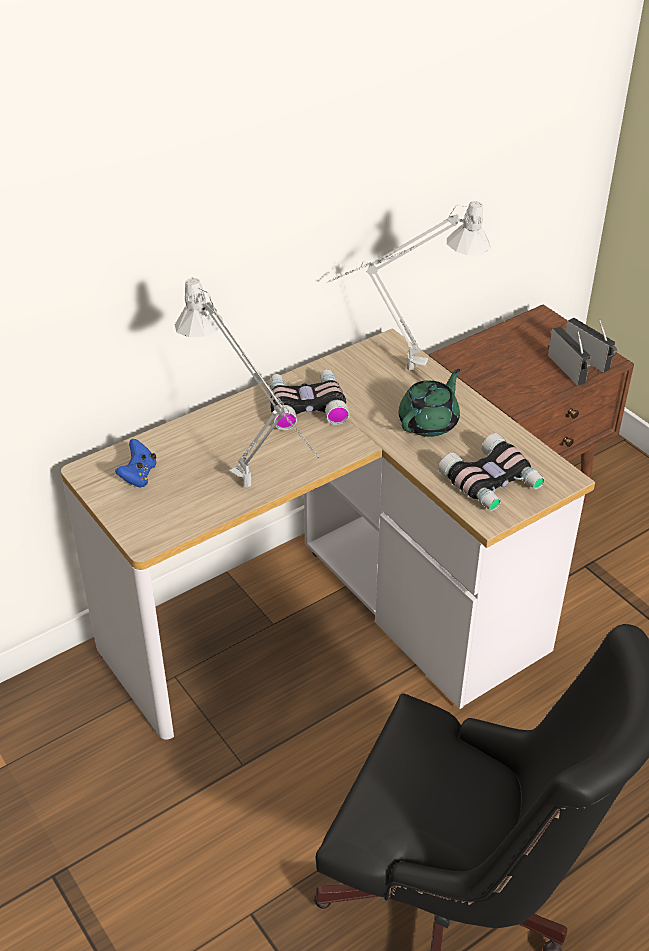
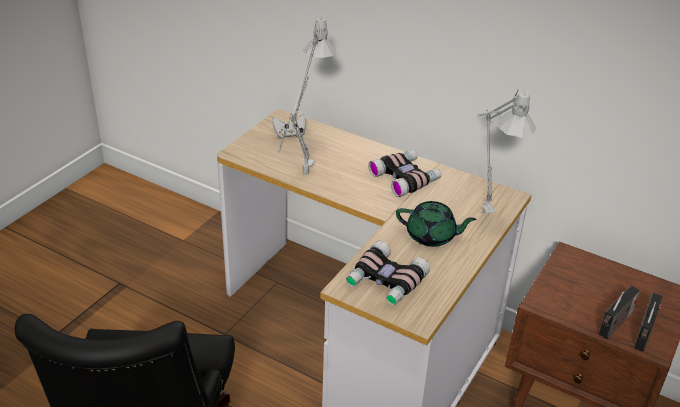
camera: 65 degrees right, 5 degrees down
blue game controller [115,439,156,488] -> white game controller [272,114,306,139]

